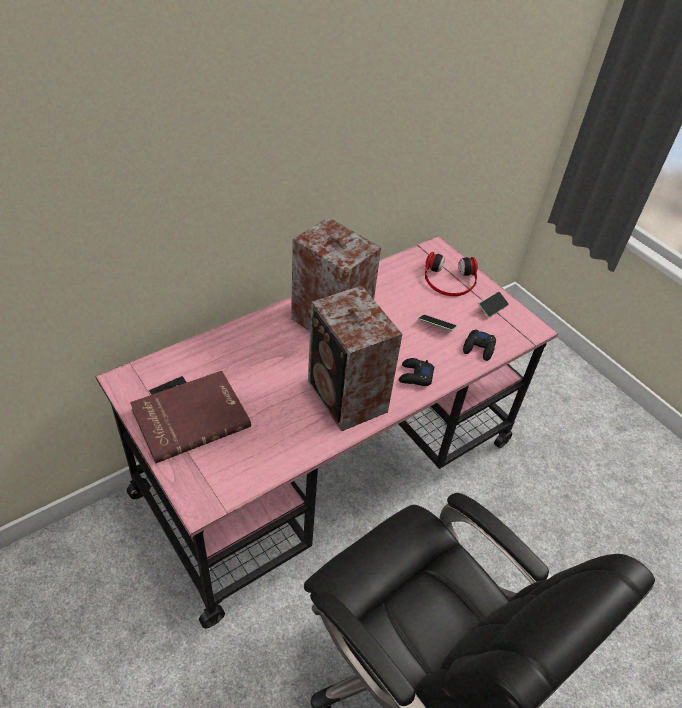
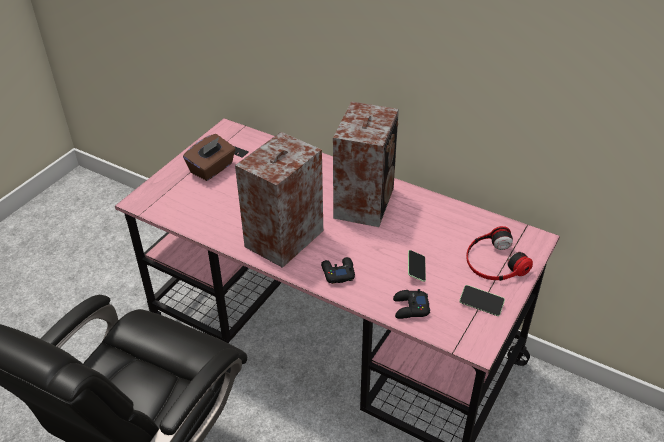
camera: 70 degrees right, 5 degrees down
red book [130,371,251,463] -> brown tissue box [183,134,236,181]

